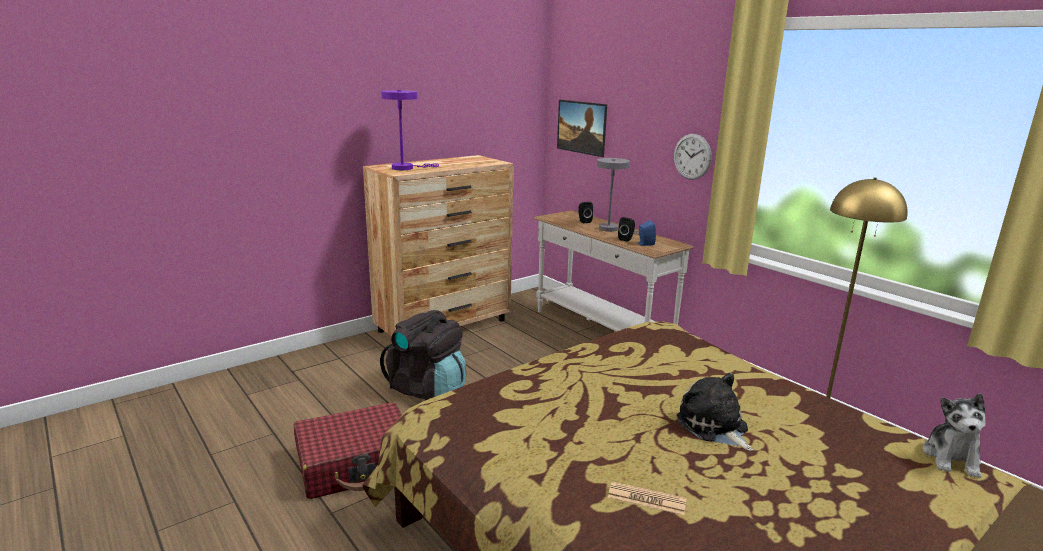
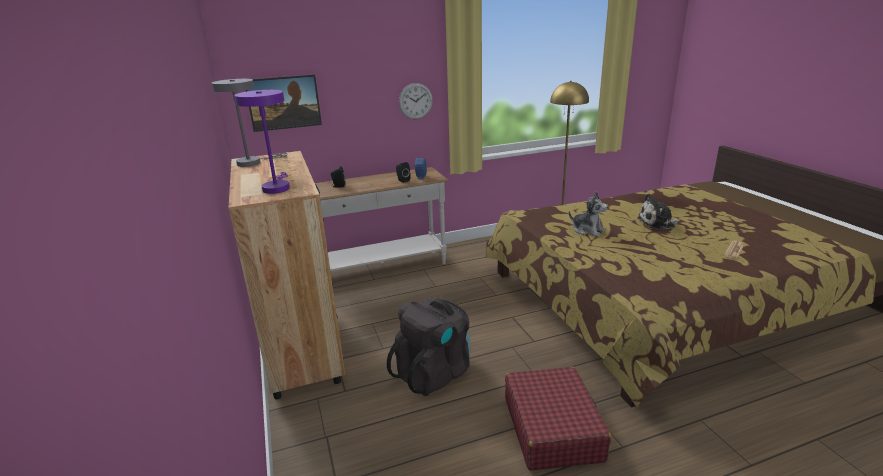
camera: 70 degrees left, 5 degrees up
grey table lamp [597,158,639,235] -> grey table lamp moved to [212,79,287,167]
plush toy [923,393,985,478] -> plush toy moved to [569,191,608,237]

